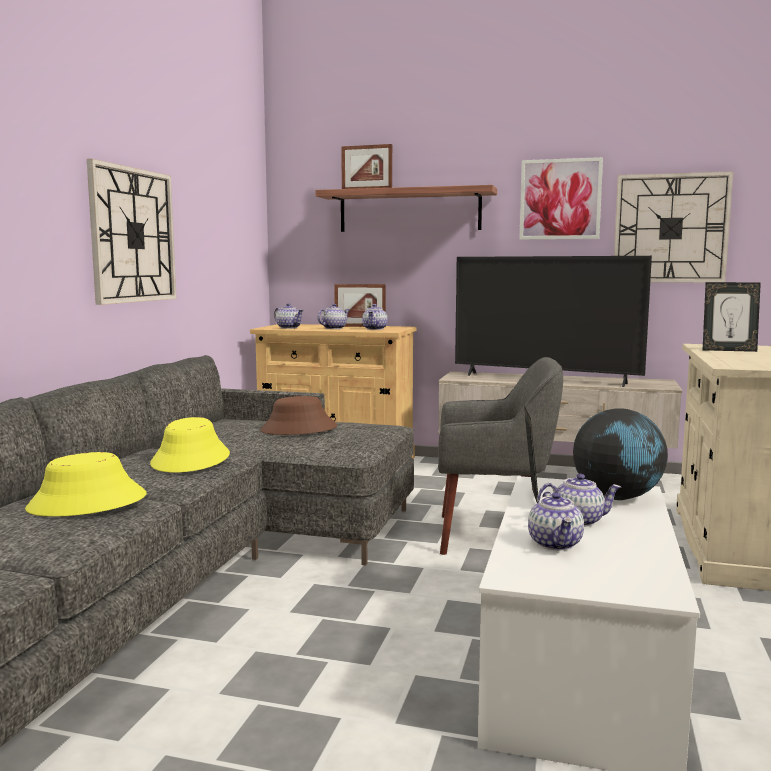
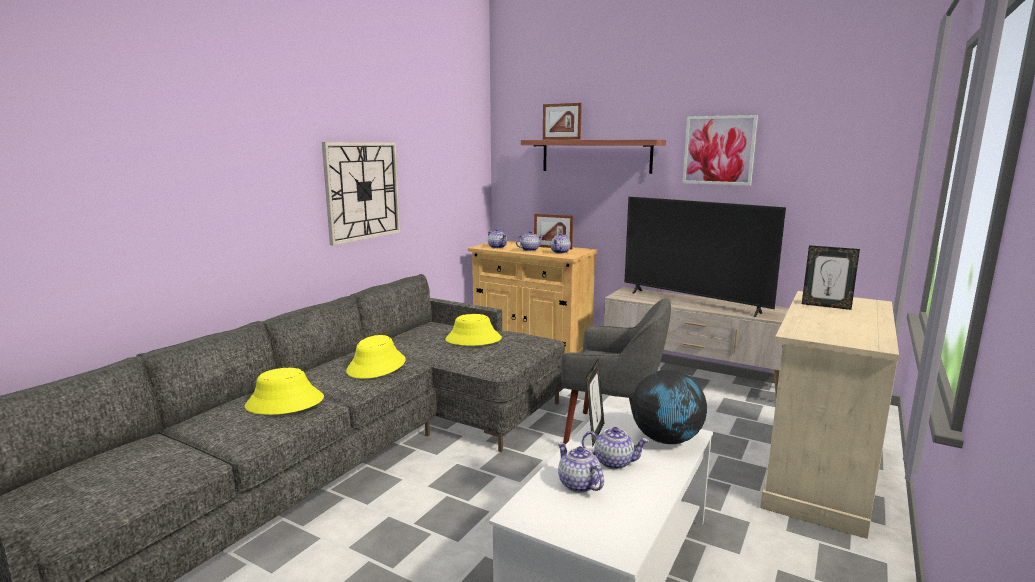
camera: 15 degrees right, 5 degrees up
brown hat [260,396,337,435] -> yellow hat [445,314,502,346]
teapot [528,491,584,550] -> teapot turned 135 degrees clockwise [558,442,604,493]
wall clock [614,171,733,283] -> none

